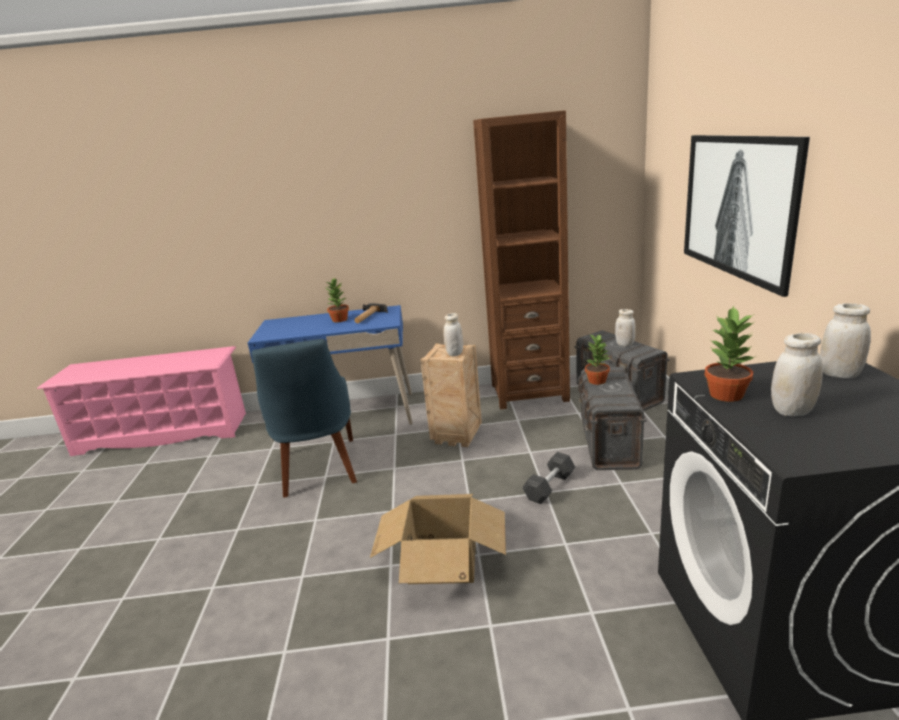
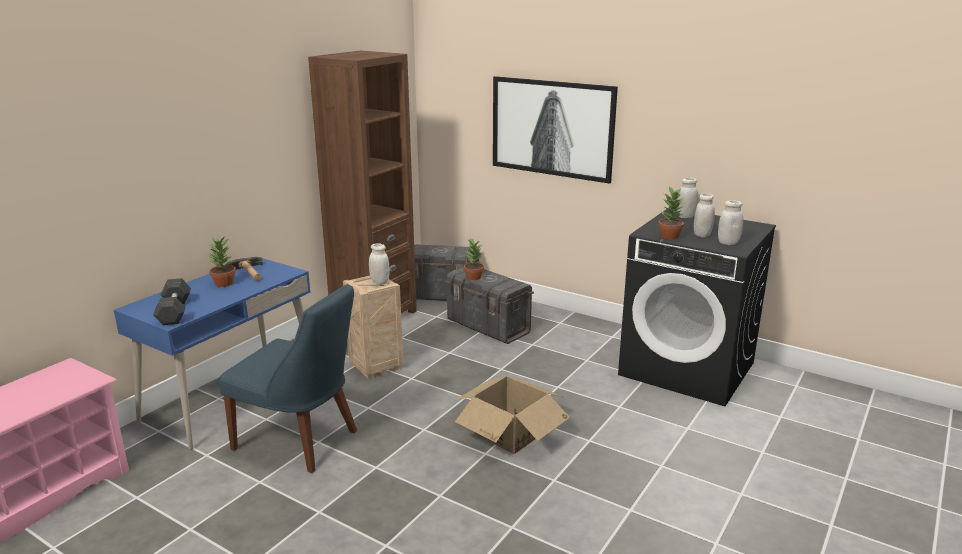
camera: 55 degrees left, 0 degrees up
grey dumbbell [522,452,575,504] -> grey dumbbell moved to [153,278,191,325]
white jar [615,309,636,347] -> white jar moved to [718,200,743,245]

